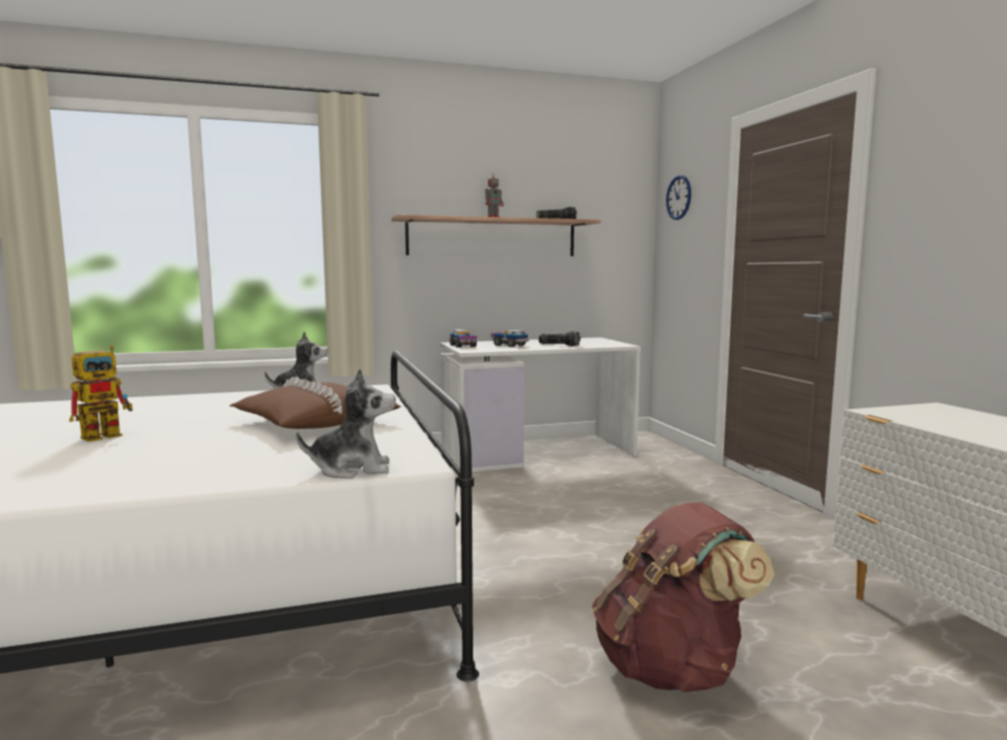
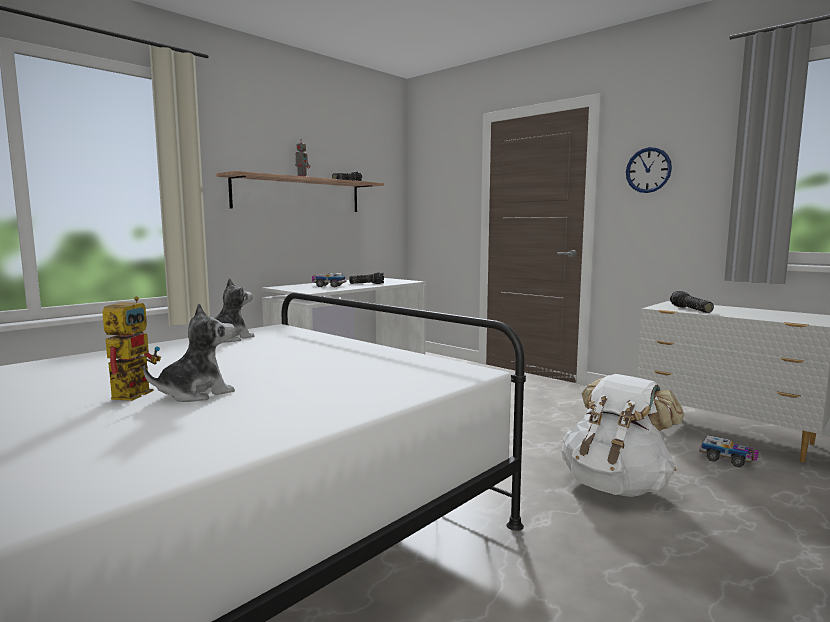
camera: 30 degrees left, 0 degrees up
brown pillow [229,376,401,429] -> none
plush toy [296,369,396,479] -> plush toy moved to [143,303,235,402]
toy truck [450,329,477,348] -> toy truck moved to [699,435,758,467]
brown backpack [592,502,774,692] -> white backpack [561,374,685,497]
wall clock [666,175,691,220] -> wall clock moved to [626,147,672,193]
none -> flashlight [670,291,714,313]

